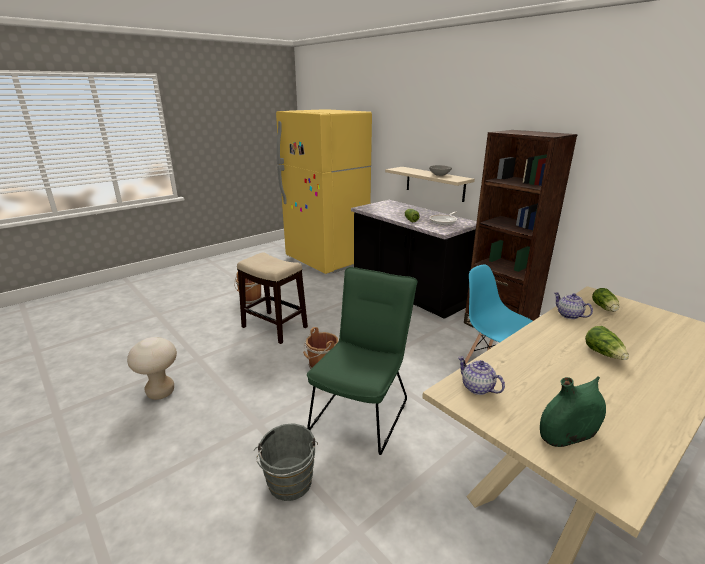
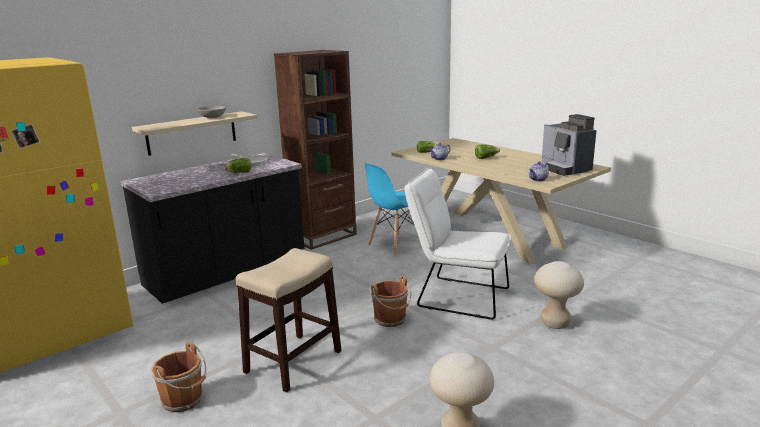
camera: 90 degrees left, 5 degrees down
grey bucket [253,423,318,501] -> beige stool [534,261,584,329]
green chair [307,267,418,455] -> white chair [405,168,511,320]
green vase [540,376,606,447] -> coffee machine [541,114,596,176]

